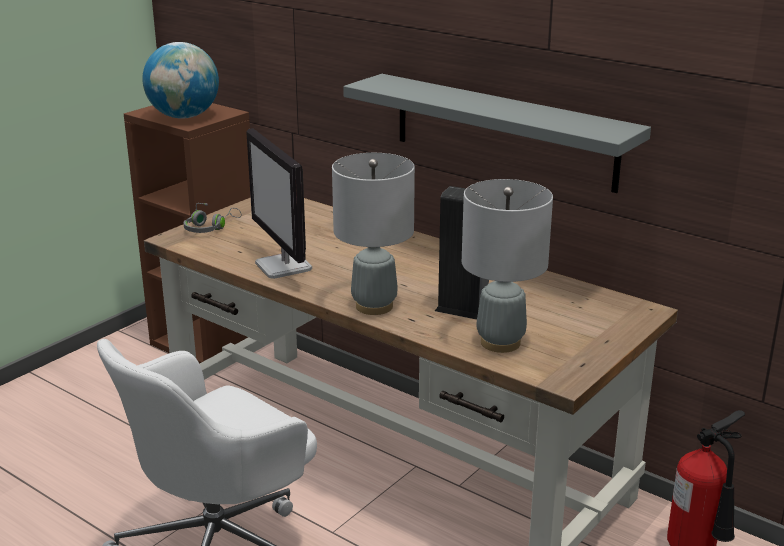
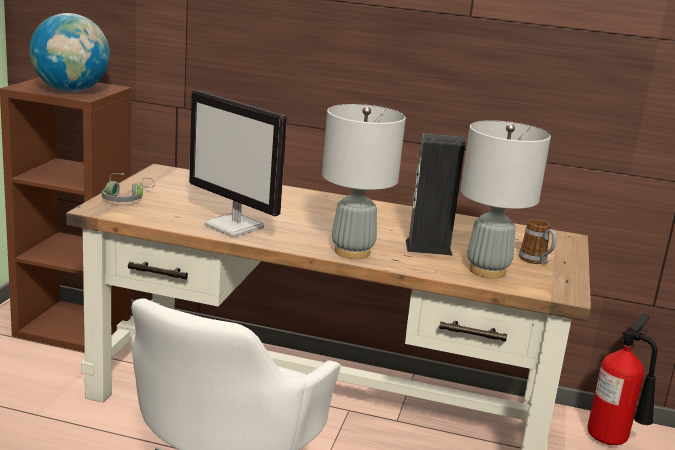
camera: 25 degrees left, 5 degrees down
grey shelf [343,74,651,193] -> none
none -> mug [519,219,557,264]

